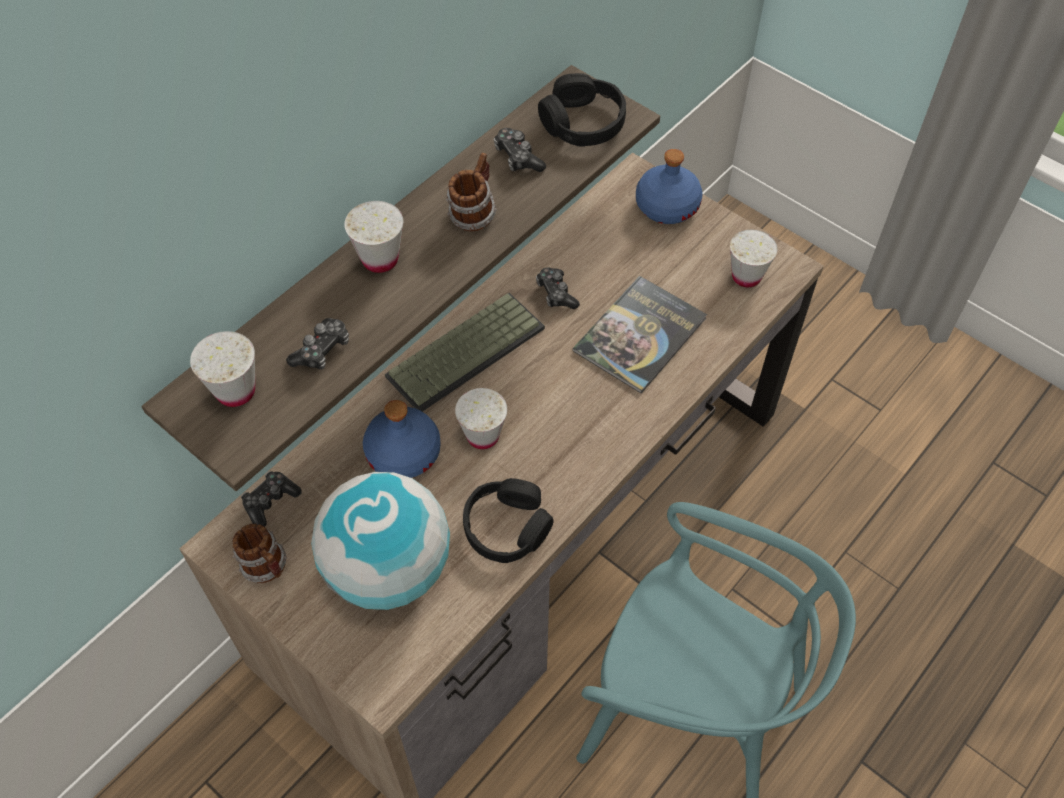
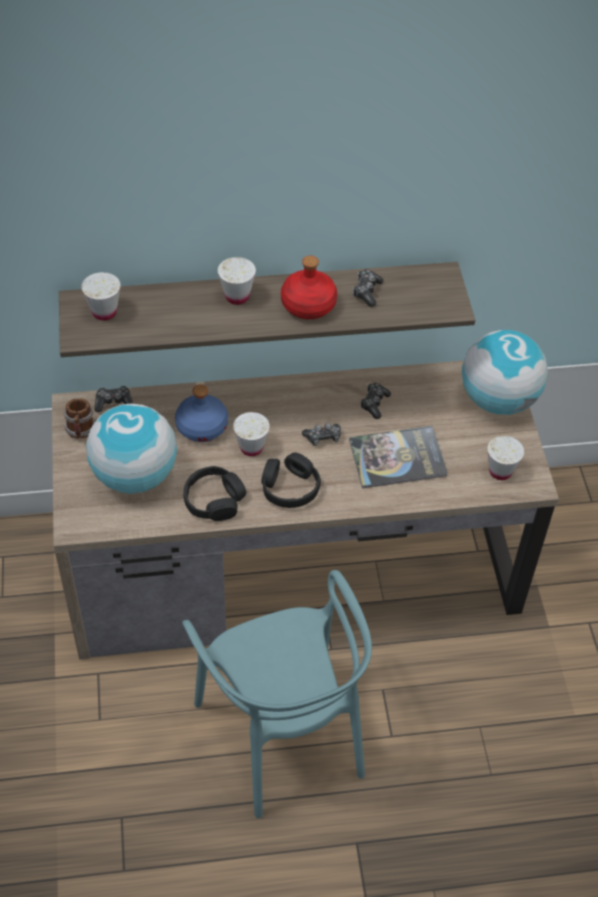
camera: 40 degrees right, 5 degrees down
game controller [286,318,349,370] -> game controller moved to [302,423,341,446]
keyboard [385,293,545,412] -> none
mug [446,153,497,231] -> red bottle [281,256,337,319]
black headphones [538,73,626,146] -> black headphones moved to [262,453,321,508]
blue bottle [636,149,703,224] -> globe [462,330,548,415]

